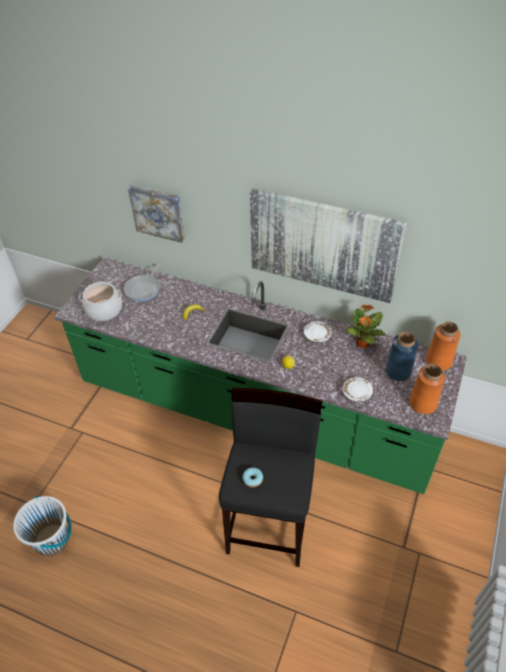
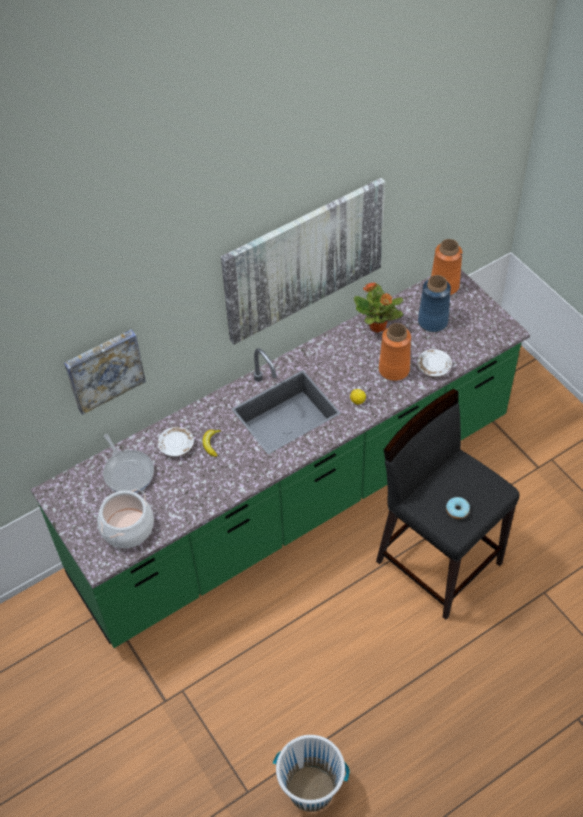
camera: 55 degrees left, 5 degrees up
white plate [304,321,332,343] -> white plate moved to [158,427,194,457]
orange vase [409,364,445,414] -> orange vase moved to [379,323,411,381]

